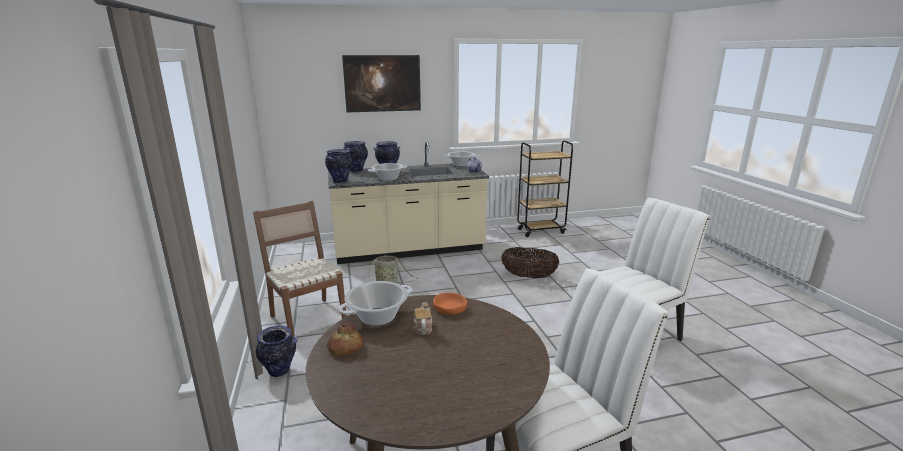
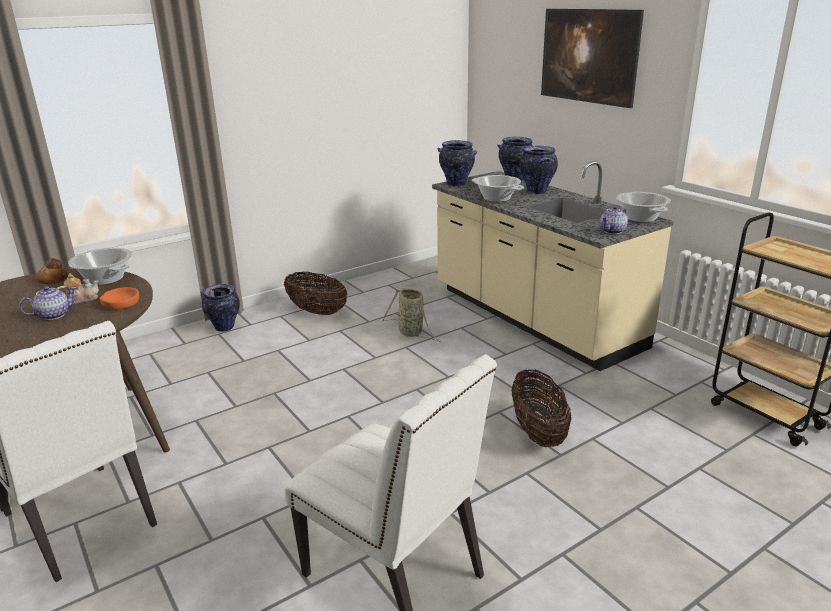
camera: 70 degrees right, 5 degrees up
chair [253,201,347,338] -> basket [284,272,348,315]
none -> teapot [19,286,77,320]

